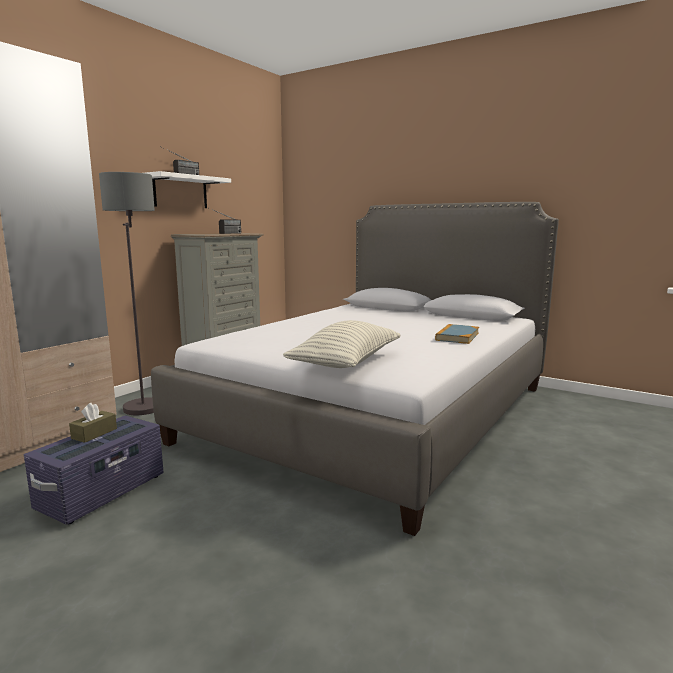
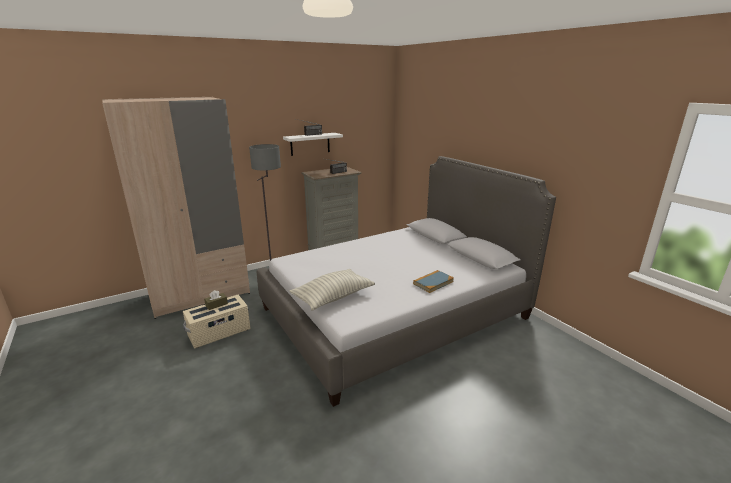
camera: 25 degrees right, 10 degrees up
purple storage box [24,415,164,525] -> beige storage box [183,295,251,348]

